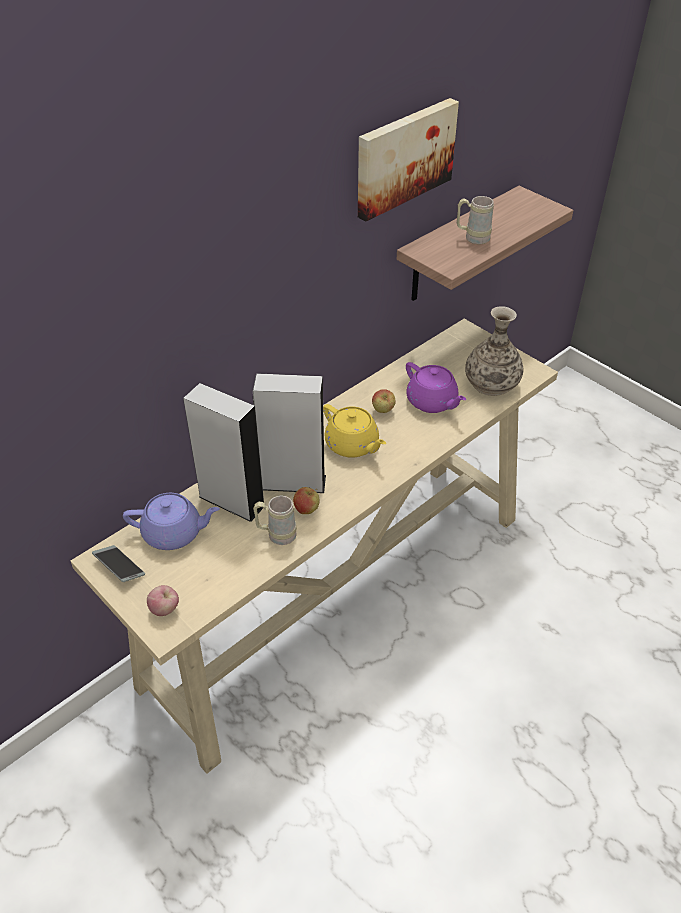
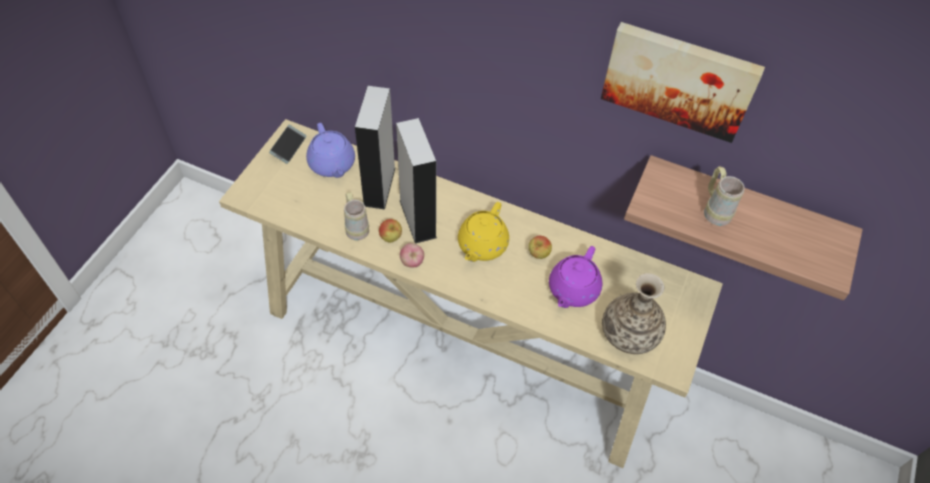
camera: 65 degrees right, 10 degrees up
apple [147,585,179,616] -> apple moved to [400,243,424,267]

